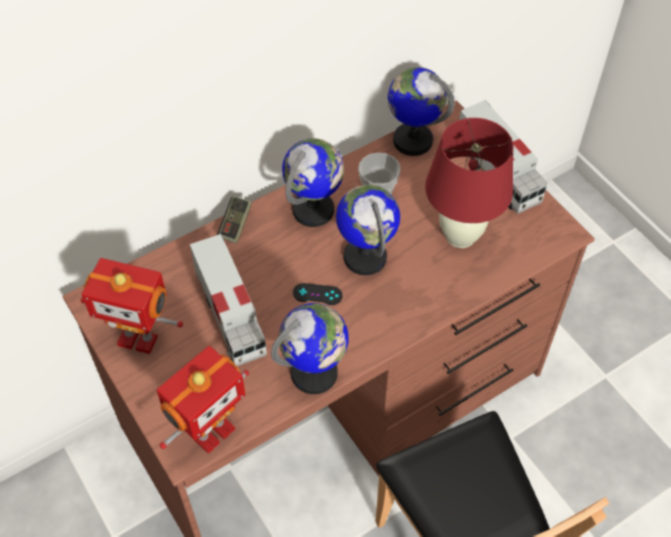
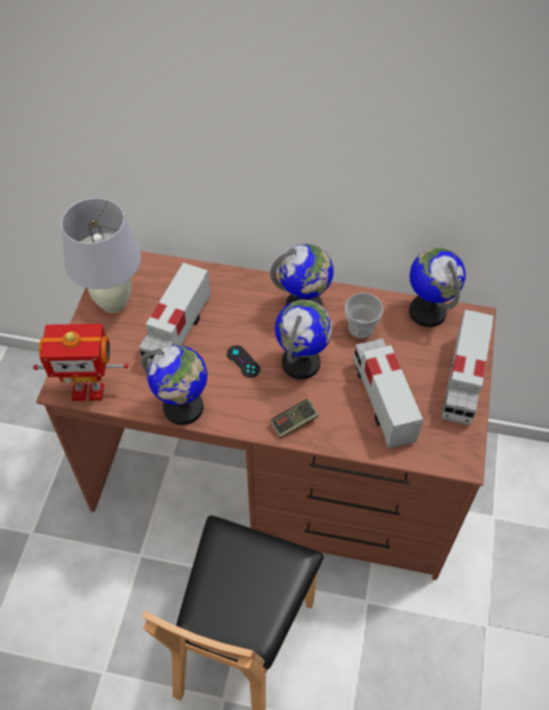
camera: 45 degrees right, 0 degrees up
toy robot [81,258,183,354] -> white table lamp [61,198,141,313]
game controller [217,196,252,244] -> game controller moved to [270,399,319,439]
red table lamp [425,118,513,248] -> toy truck [353,338,423,449]

